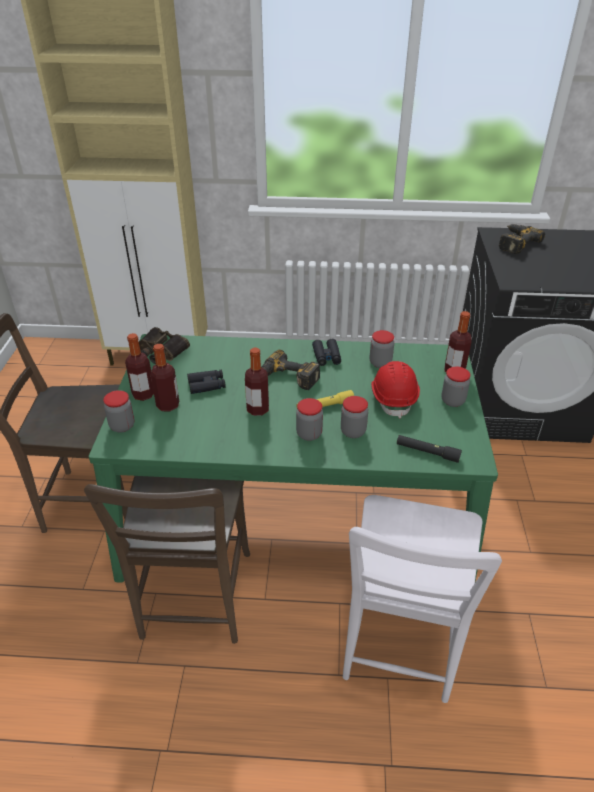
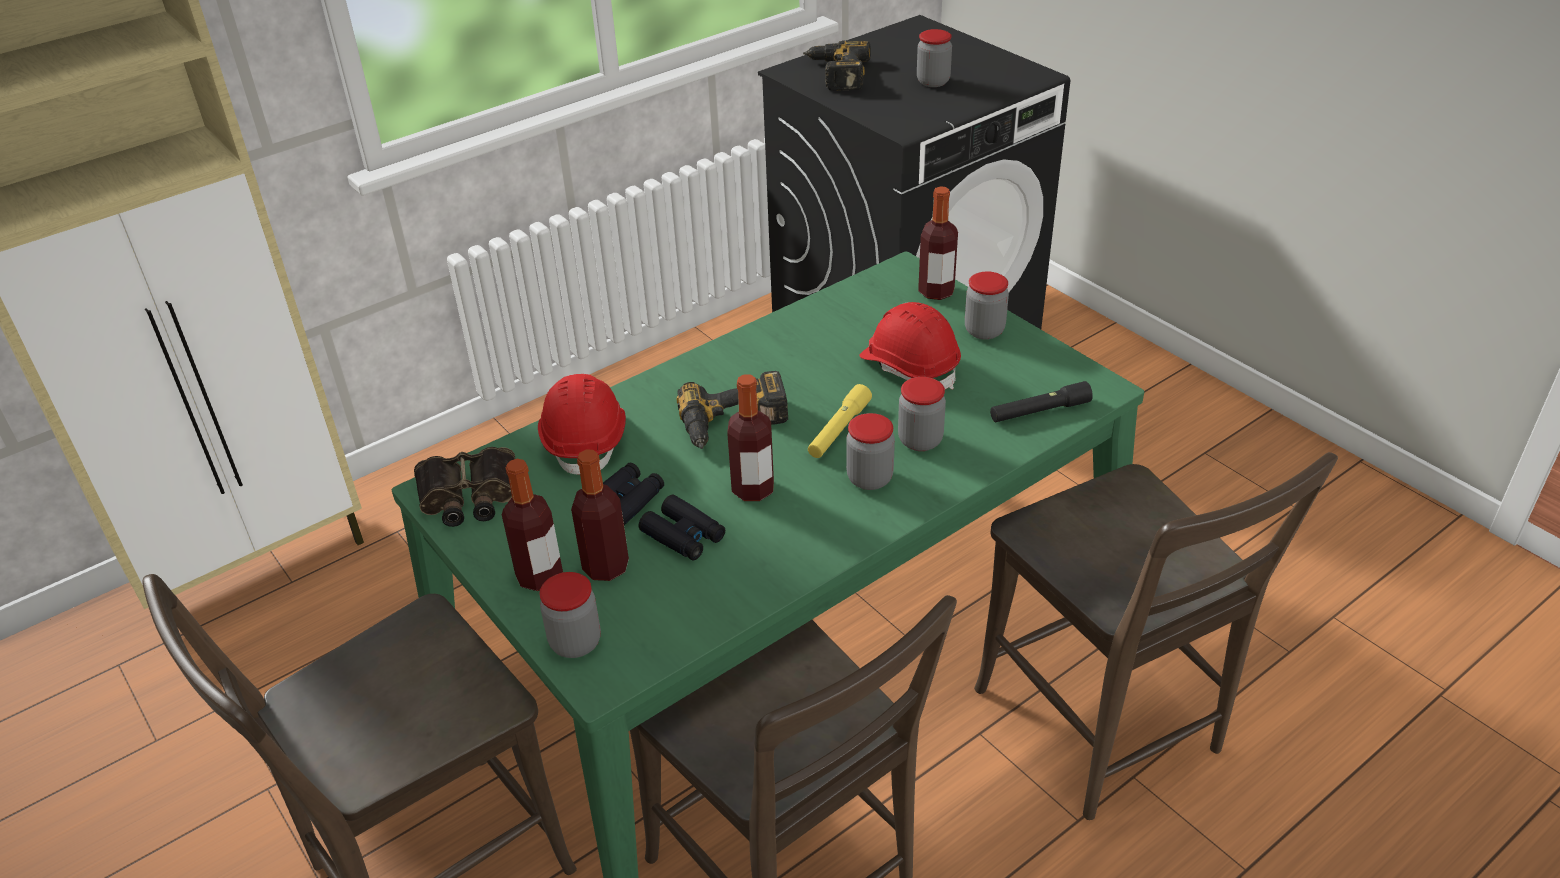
camera: 40 degrees left, 0 degrees up
black binoculars [312,339,341,366] -> black binoculars moved to [639,495,725,560]
white chair [343,495,502,703] -> brown chair [974,452,1338,820]
jar [370,330,394,368] -> jar moved to [917,29,952,87]
none -> red hard hat [538,374,626,474]

